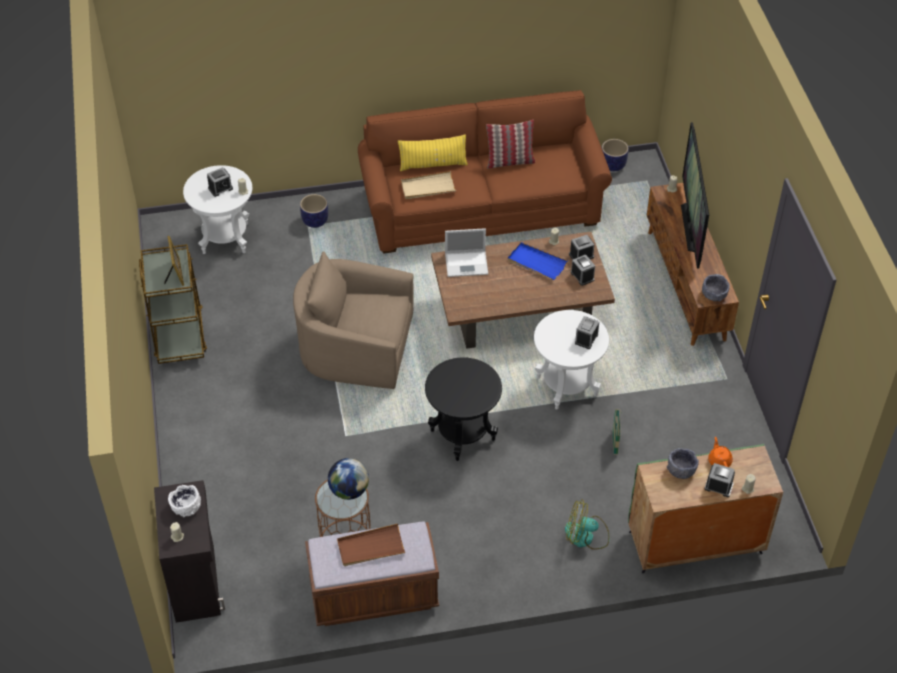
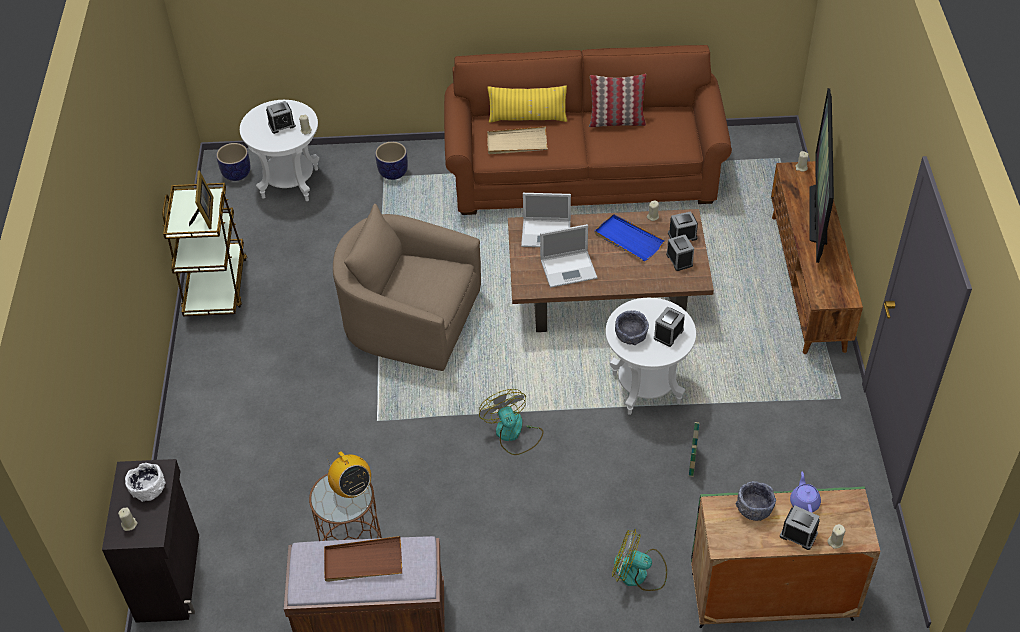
camera: 10 degrees right, 0 degrees up
globe [328,458,369,500] -> radio [326,451,371,498]
black side table [425,357,502,461] -> fan [479,389,543,455]
planter [602,139,628,171] -> planter moved to [216,143,251,181]
grey bowl [702,274,730,302] -> grey bowl moved to [615,310,649,345]
orange teapot [708,437,733,467] -> purple teapot [790,472,821,513]
none -> laptop [540,224,597,288]

